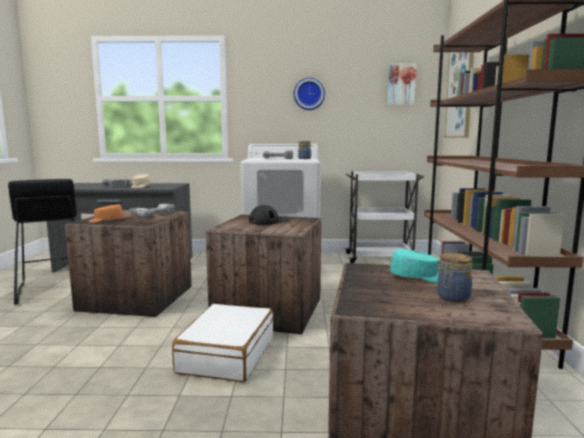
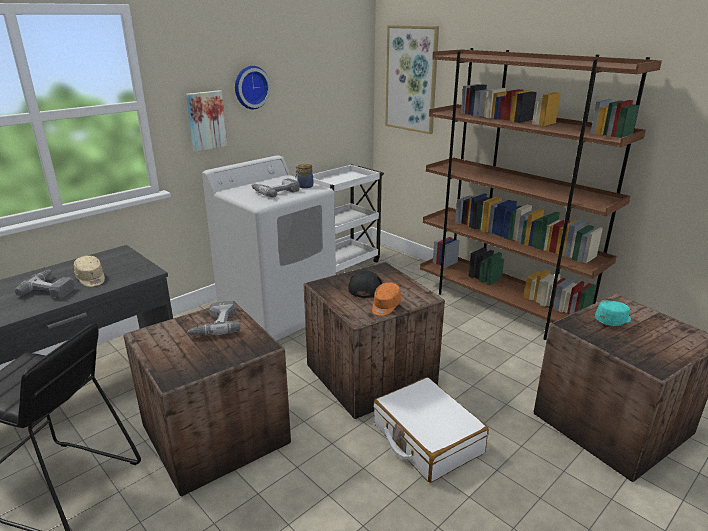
camera: 45 degrees left, 15 degrees up
orange cap [88,204,124,223] -> orange cap moved to [372,283,401,316]
picture [388,63,417,105] -> picture moved to [186,90,227,152]
jar [437,253,473,302] -> none

